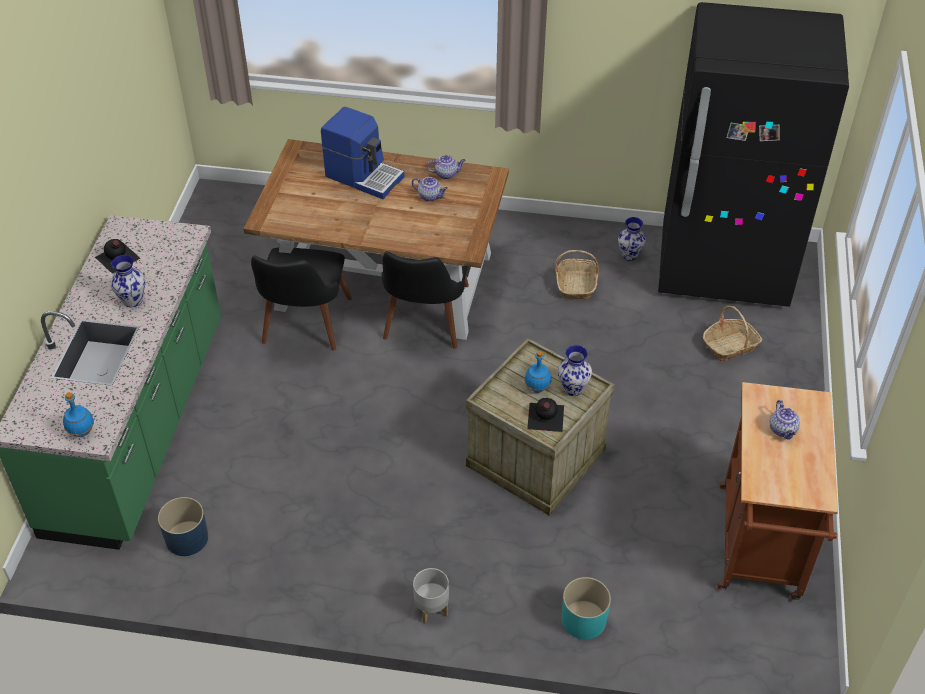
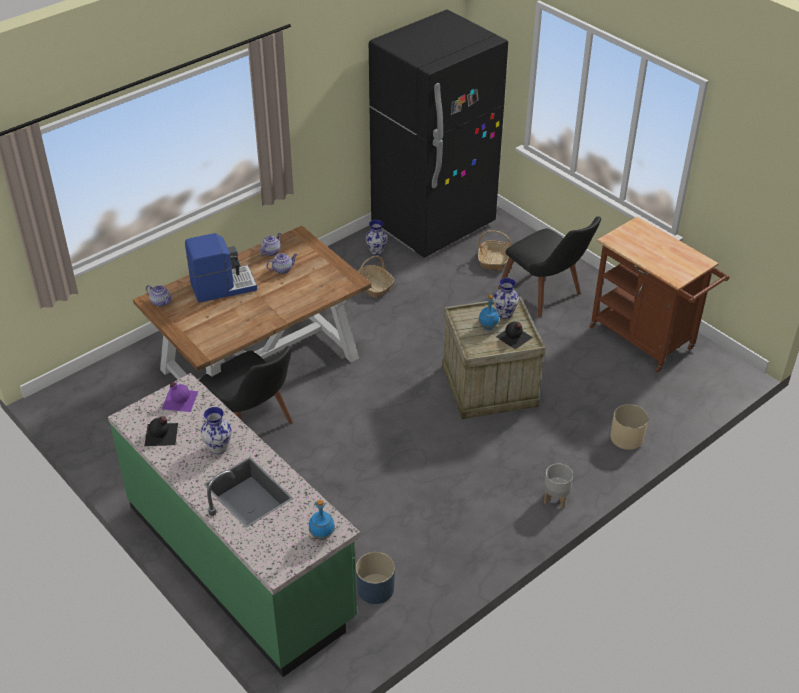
camera: 50 degrees left, 5 degrees down
black chair [382,251,469,349] -> black chair moved to [498,216,601,317]
turquoise planter [562,577,611,640] -> beige planter [611,404,649,450]
teapot [769,400,800,440] -> teapot moved to [146,285,172,307]
none -> purple bottle [162,382,198,412]

